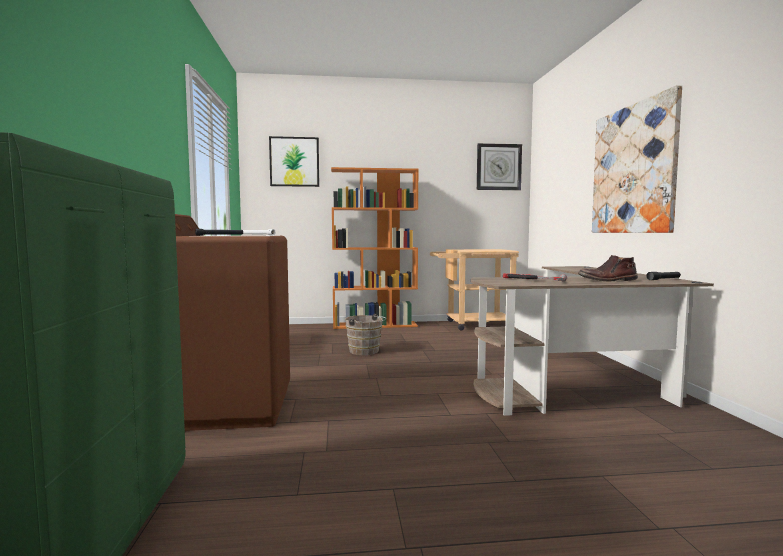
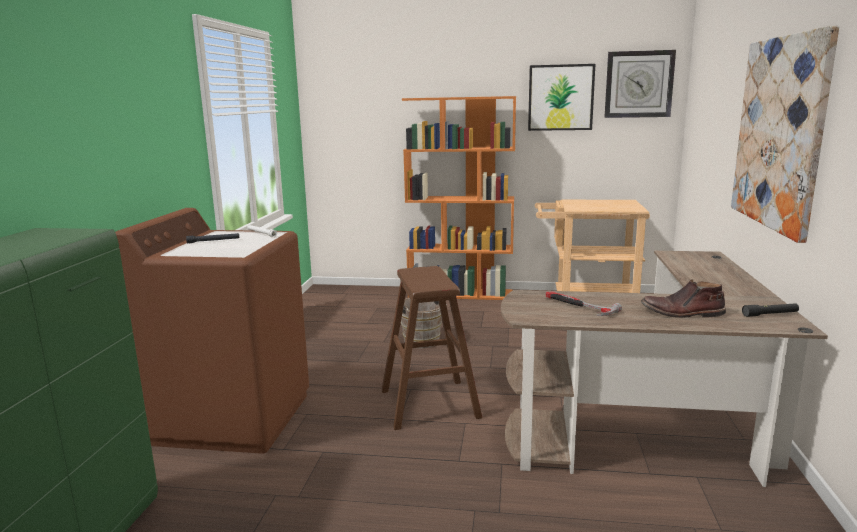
camera: 15 degrees right, 10 degrees up
picture [269,136,319,187] -> picture moved to [528,64,595,131]
none -> brown stool [382,266,482,430]

